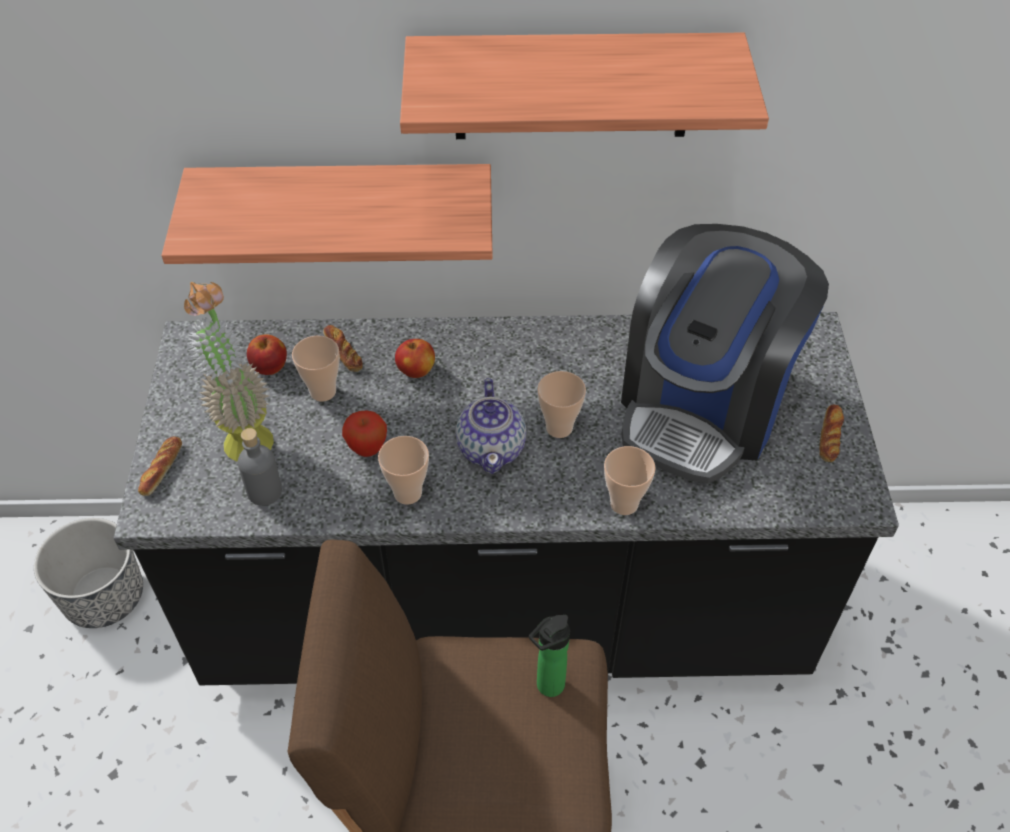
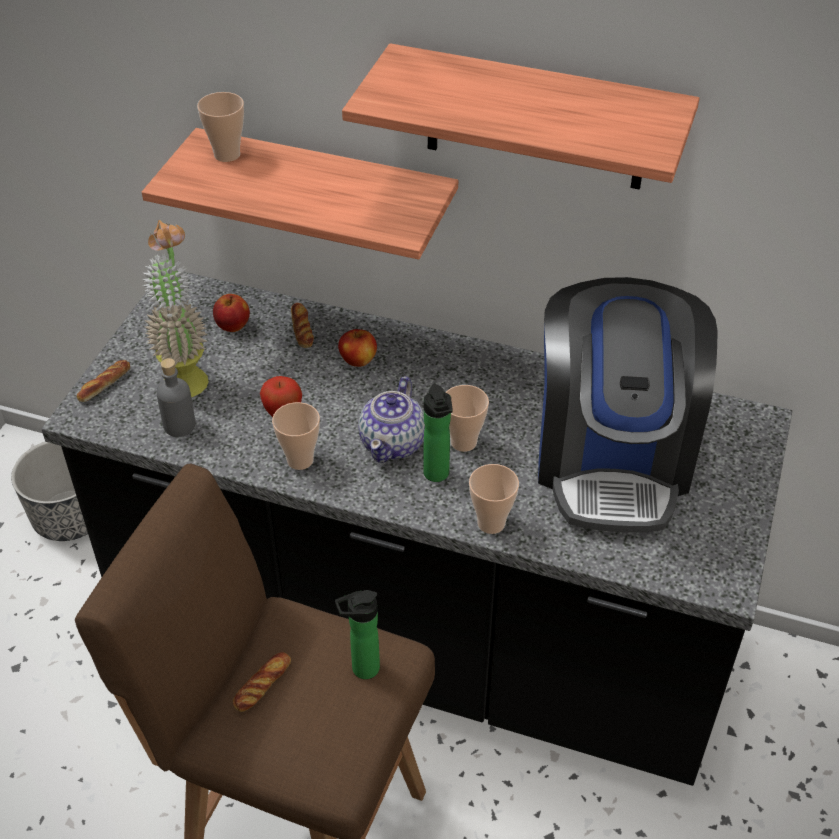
camera: 20 degrees right, 5 degrees down
cup [292,336,340,402] -> cup moved to [197,92,244,162]
coffee machine [621,224,829,484] -> coffee machine turned 45 degrees counterclockwise [538,277,717,533]
bread [819,405,844,462] -> bread moved to [233,652,291,712]
none -> bottle [423,384,452,482]

